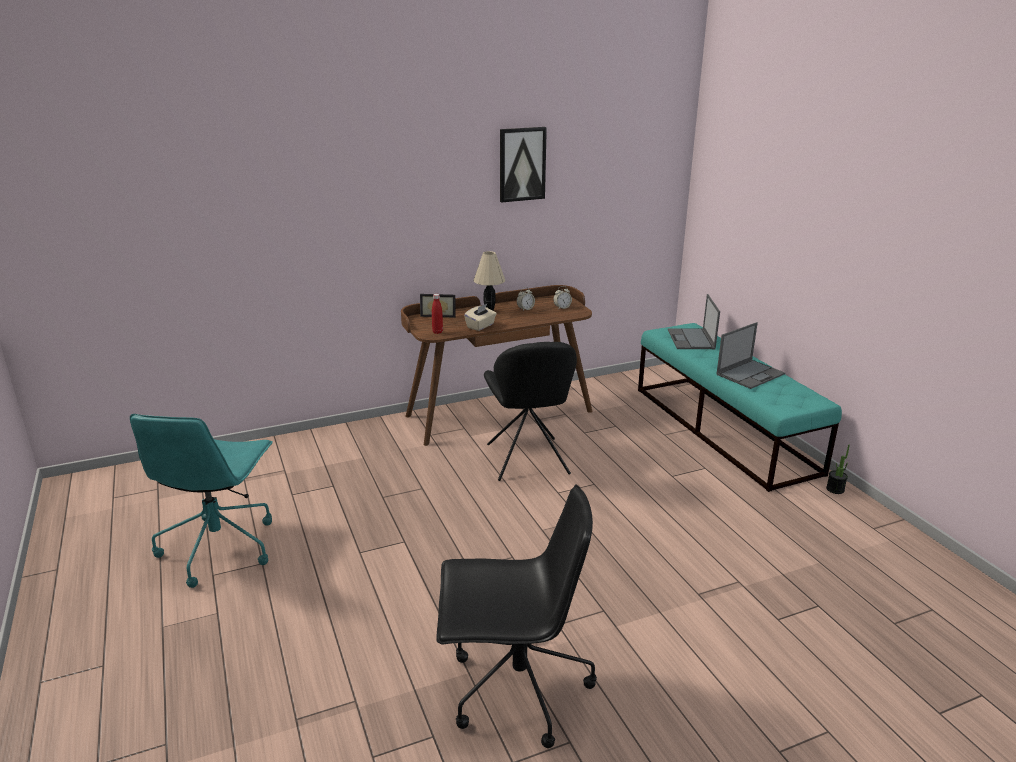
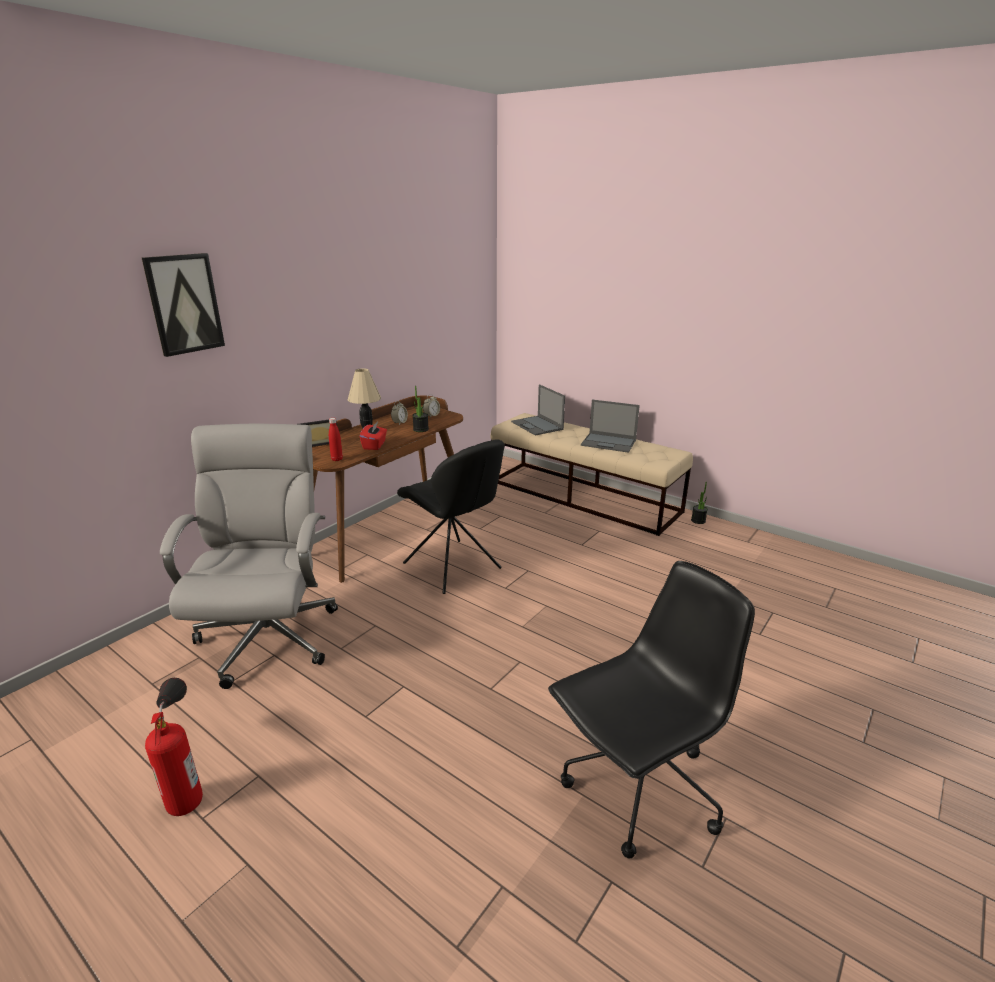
camera: 30 degrees left, 0 degrees up
turquoise office chair [130,414,273,588] -> fire extinguisher [145,678,203,816]
beige tissue box [464,304,496,331] -> red tissue box [359,421,387,450]
picture [500,127,547,202] -> picture moved to [142,253,225,357]
turquoise bench [638,323,842,492] -> beige bench [490,413,693,536]
laptop [716,322,785,389] -> laptop turned 90 degrees clockwise [581,400,640,453]
none -> grey office chair [160,424,338,689]
none -> potted plant [412,386,429,432]

